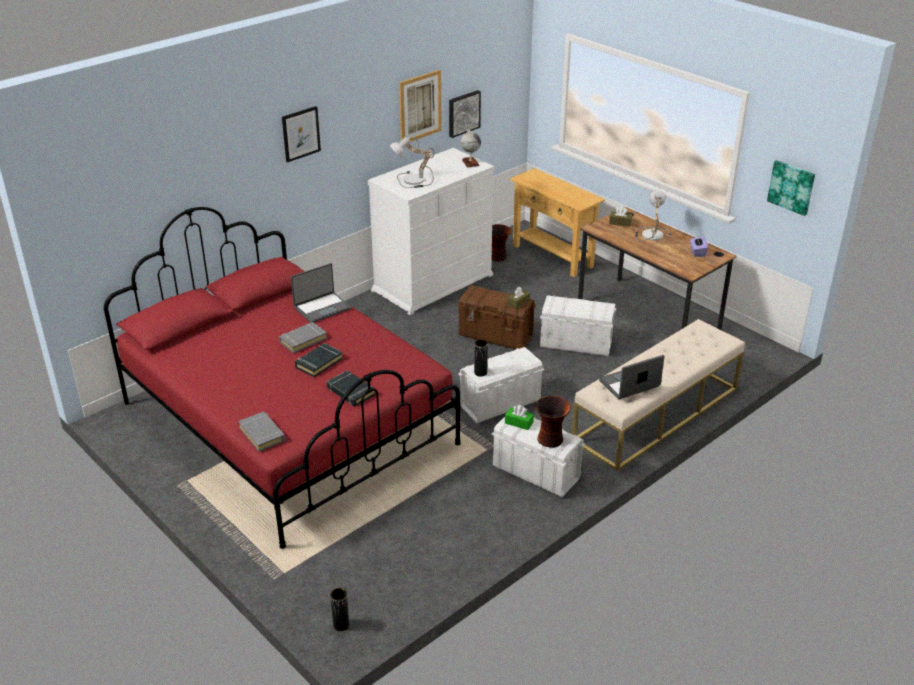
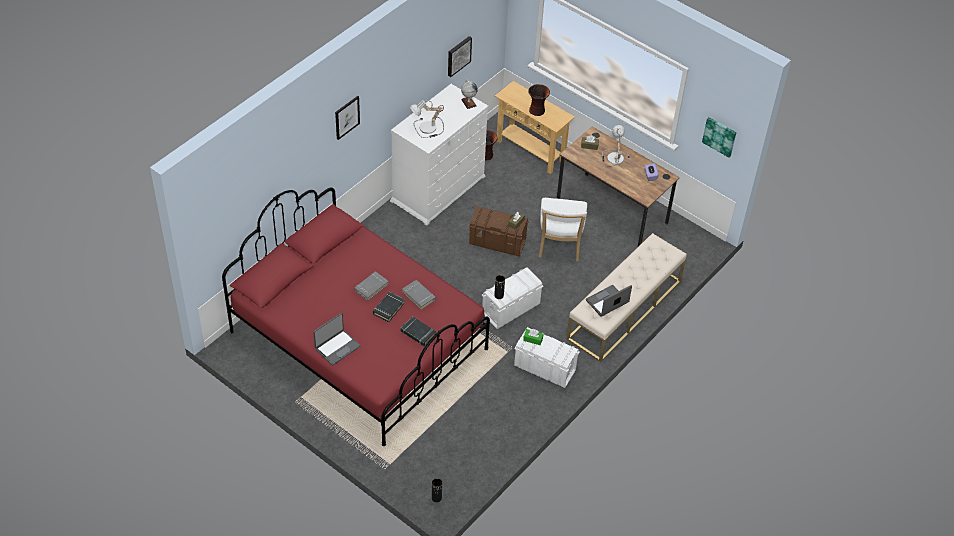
camera: 10 degrees left, 15 degrees up
grey book [238,411,285,452] -> grey book moved to [402,280,436,310]
laptop [291,263,351,323] -> laptop moved to [313,312,361,366]
picture [399,70,442,141] -> none
vase [535,396,571,448] -> vase moved to [528,84,550,116]
white storage box [540,295,616,356] -> white chair [539,198,587,261]

